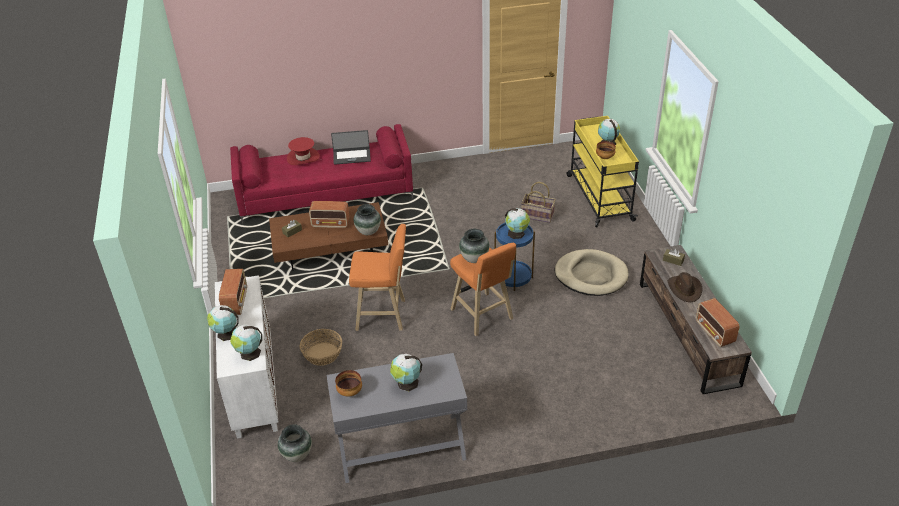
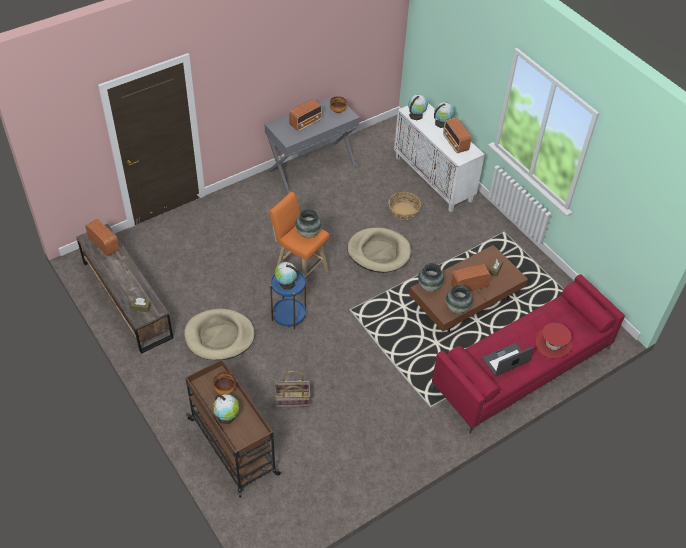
camera: 155 degrees right, 10 degrees up
vase [278,424,312,462] -> vase moved to [446,285,473,314]
orange stool [349,224,406,331] -> beige dog bed [347,227,411,273]
globe [390,354,422,391] -> radio [289,99,322,131]
yellow cart [566,116,639,227] -> brown cart [185,359,281,498]
brown hat [668,272,703,302] -> none

